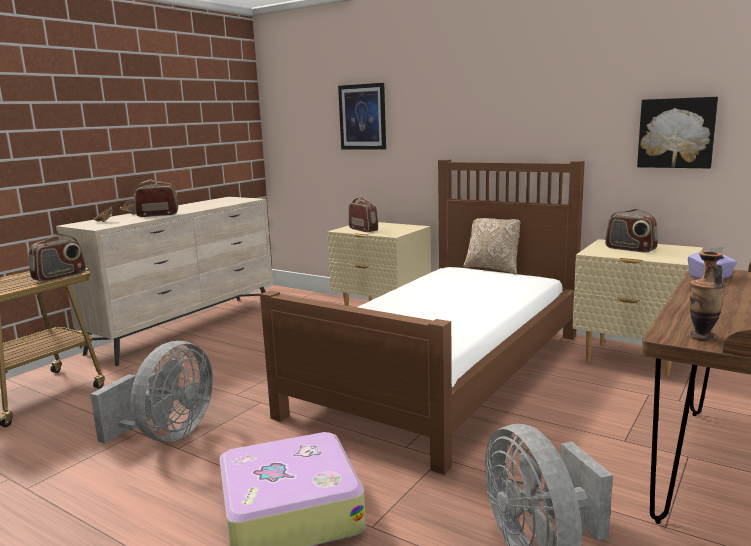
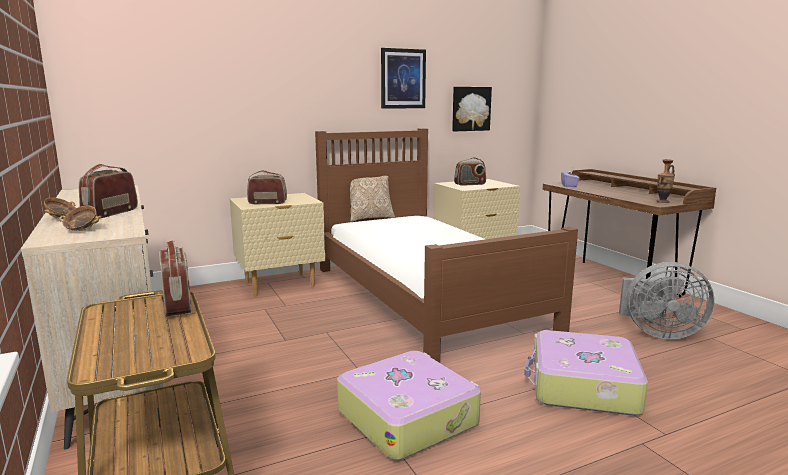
camera: 60 degrees left, 0 degrees up
grey fan [90,341,213,443] -> suitcase [337,351,481,460]
picture [338,83,386,150] -> picture moved to [381,48,426,109]

